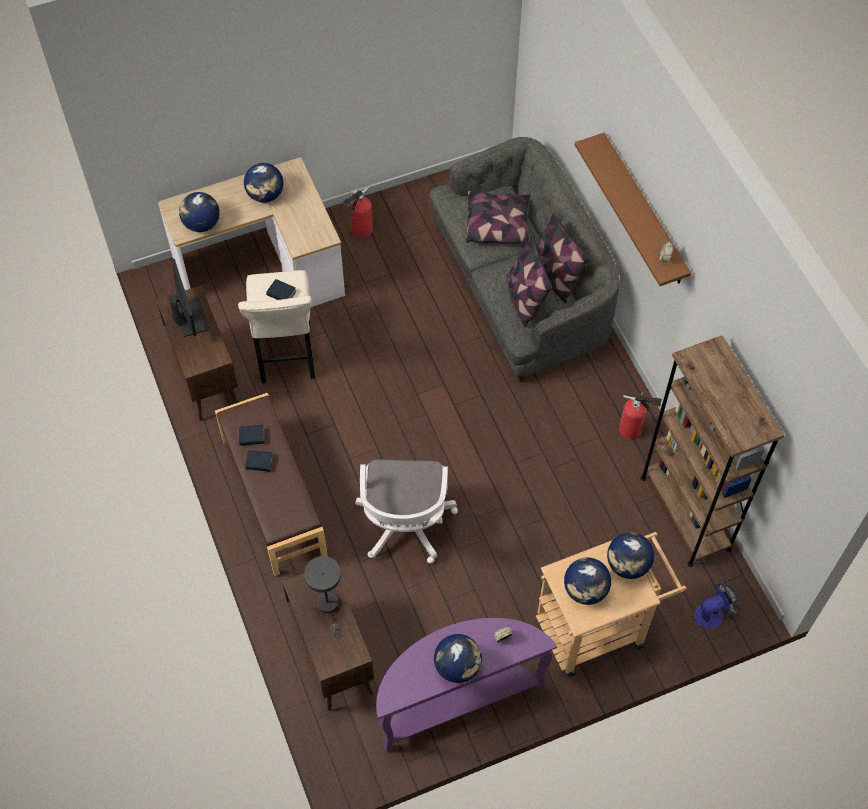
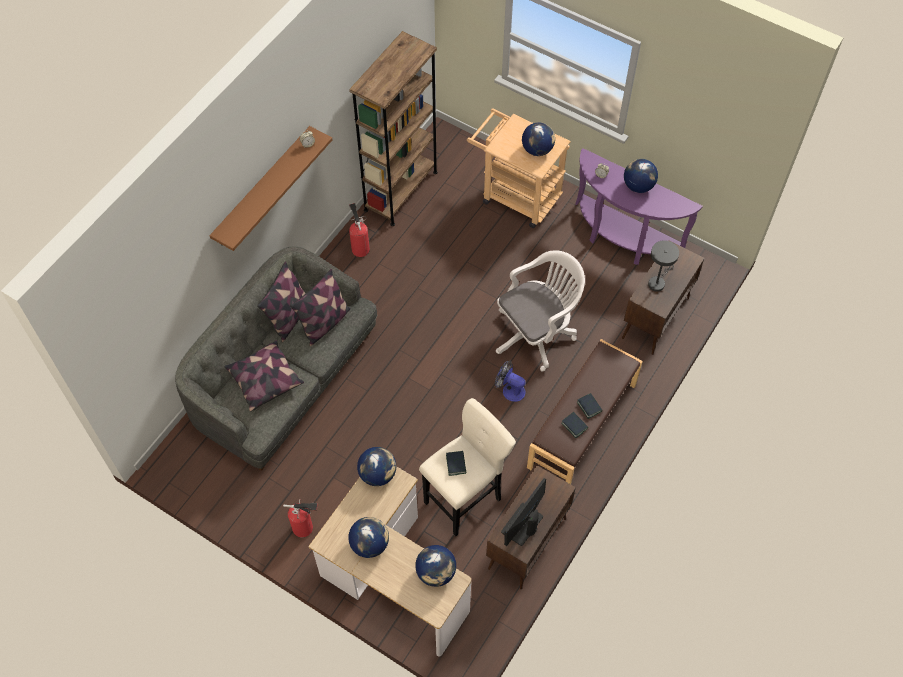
camera: 125 degrees left, 0 degrees up
globe [607,532,654,579] -> globe moved to [357,447,396,486]
fan [694,580,740,629] -> fan moved to [495,361,526,402]

